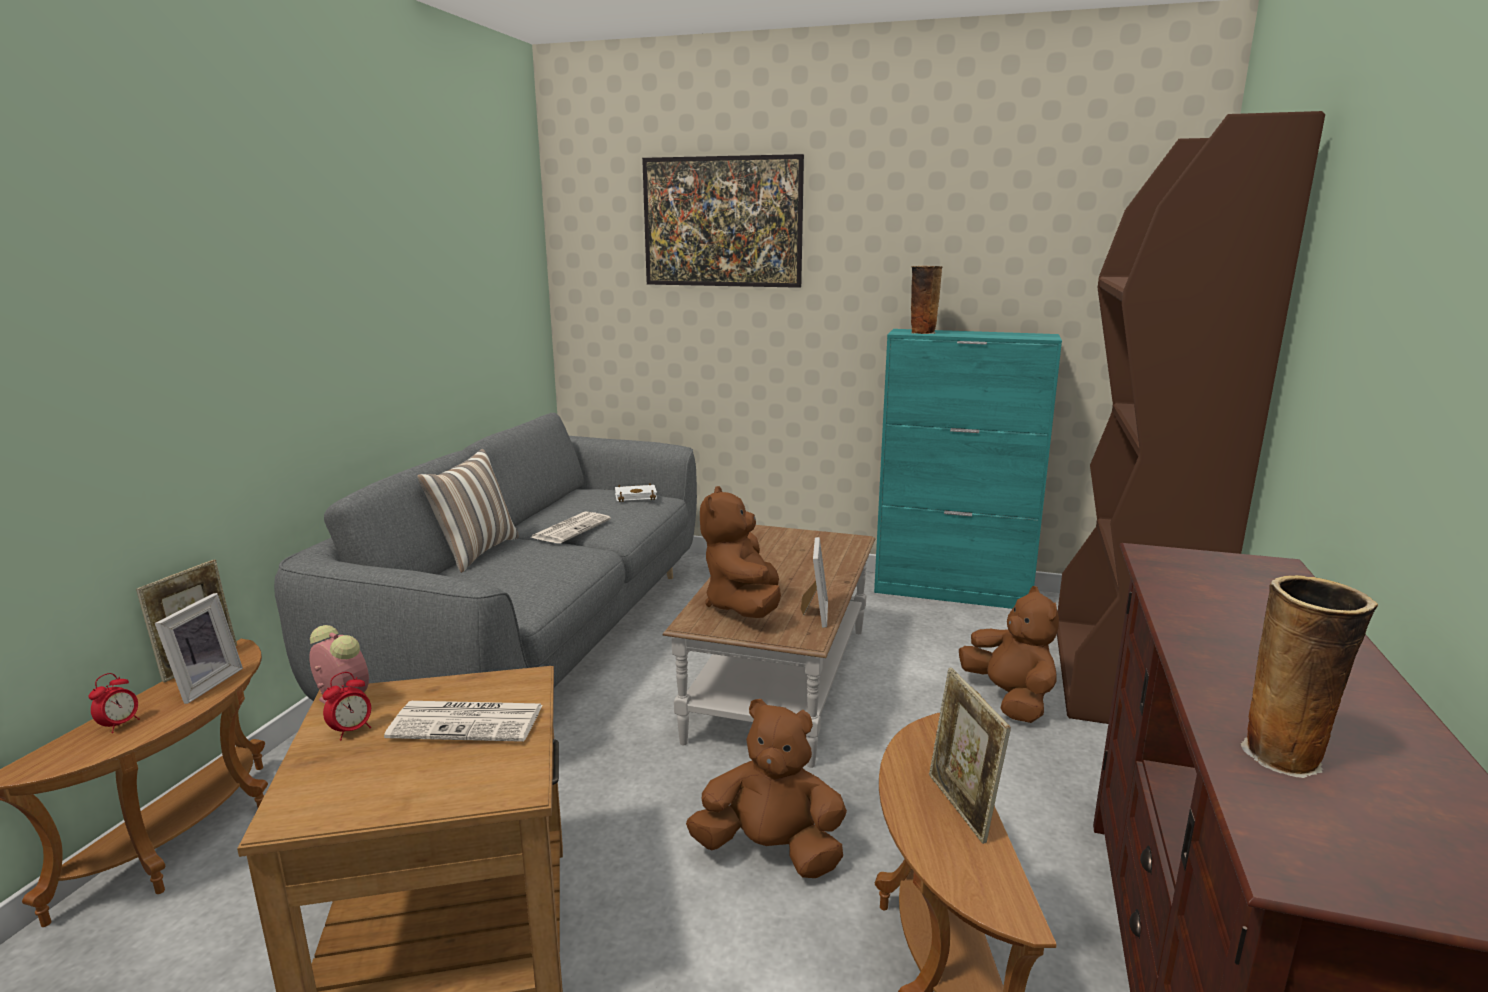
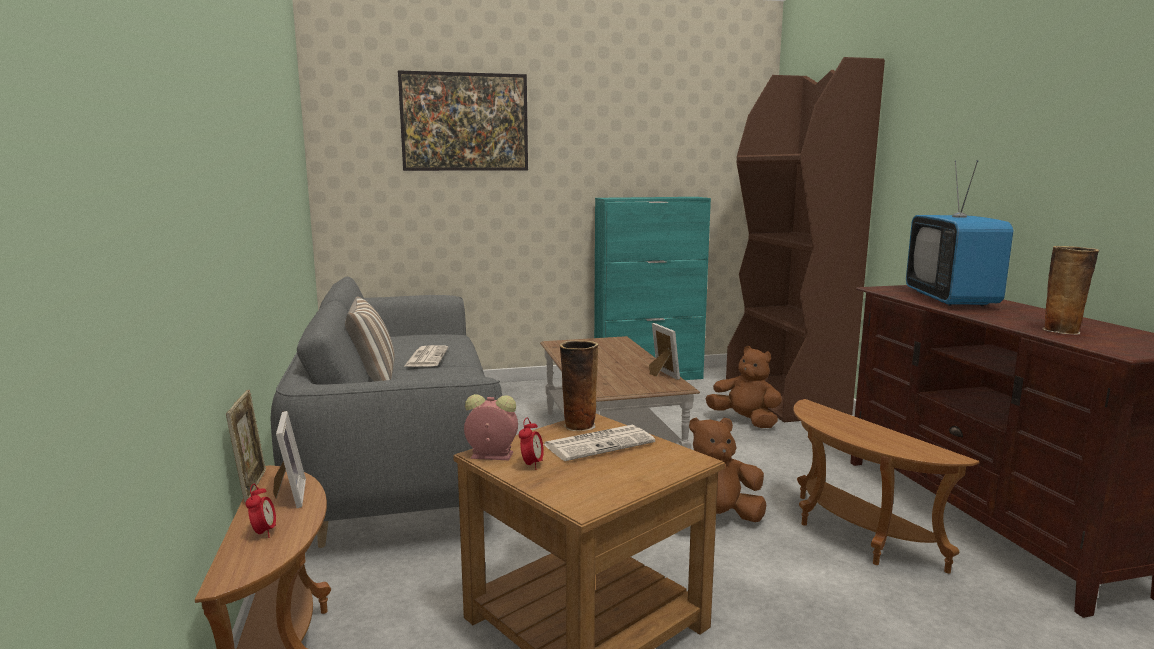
camera: 30 degrees left, 5 degrees down
white book [615,483,657,502] -> none
brown plush toy [700,486,781,618] -> none
vase [911,266,942,334] -> vase moved to [560,340,599,431]
picture frame [929,668,1011,844] -> none
none -> television [906,160,1013,306]

